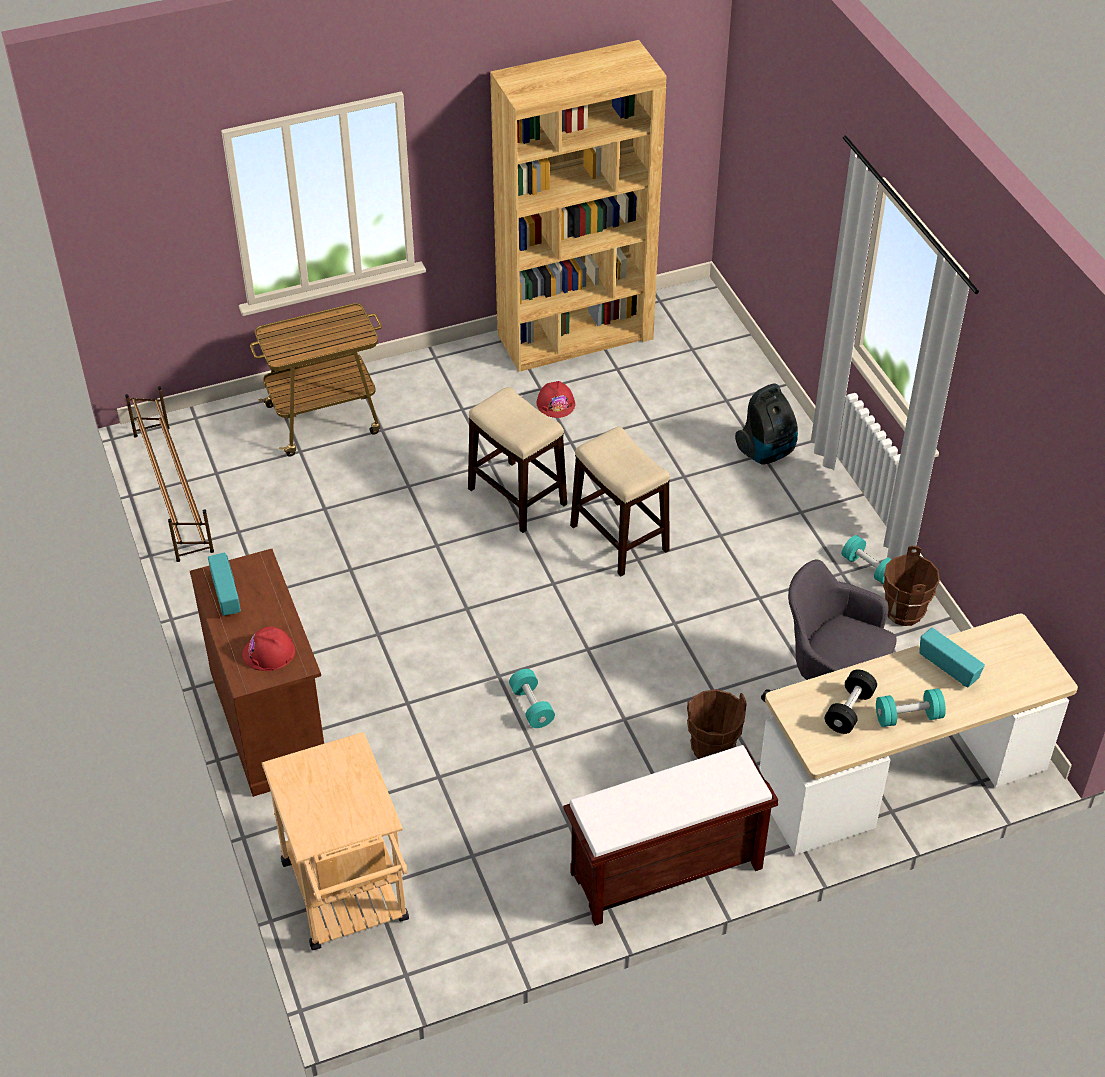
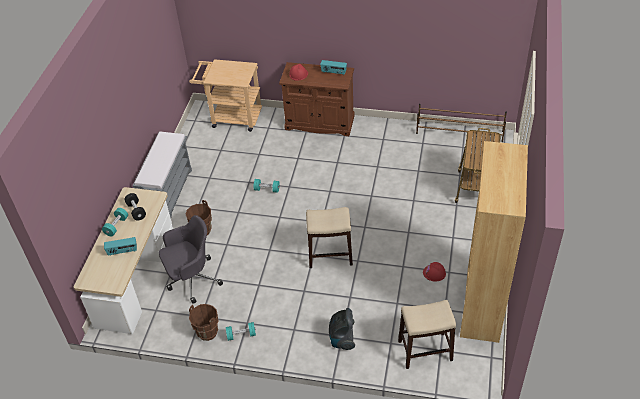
camera: 125 degrees right, 0 degrees up
stool [468,387,567,533] -> stool moved to [398,300,456,369]
brown bench [563,745,778,926] -> grey bench [132,132,192,217]

